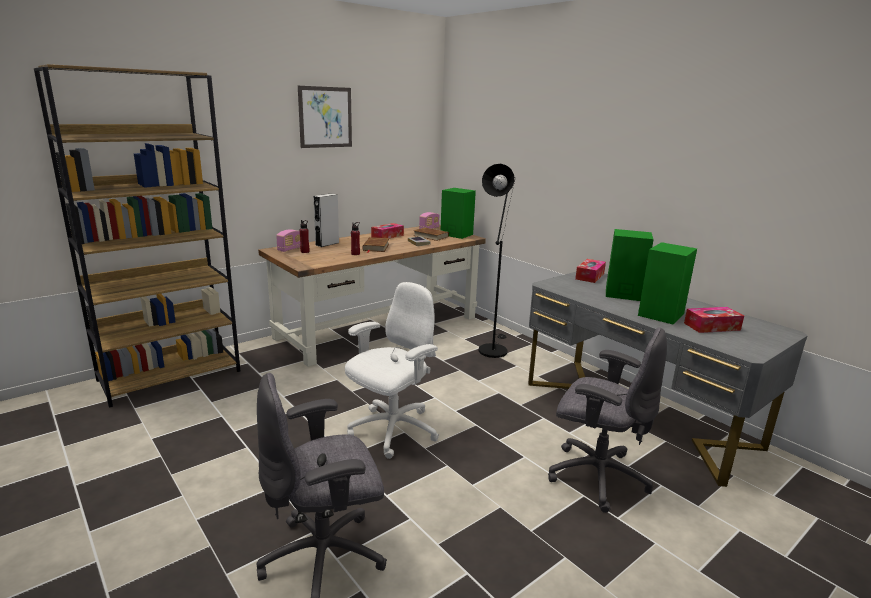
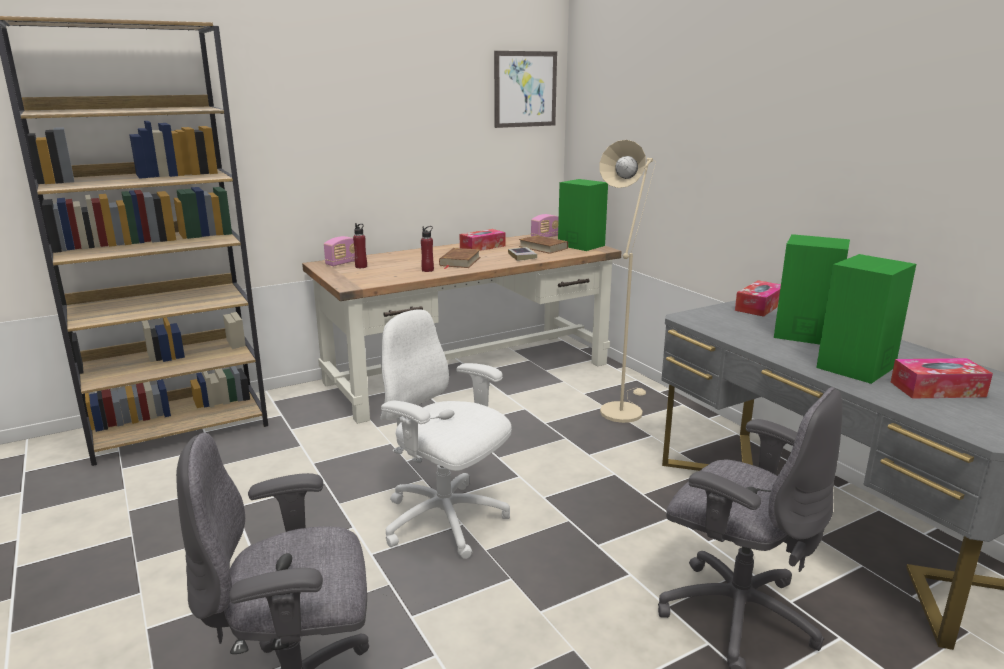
camera: 10 degrees right, 0 degrees up
picture [298,86,352,148] -> picture moved to [494,51,557,128]
grey speaker [314,193,339,247] -> none
white office chair [345,282,439,459] -> white office chair turned 105 degrees counterclockwise [380,309,512,559]
black floor lamp [479,164,515,358] -> beige floor lamp [600,140,656,423]

